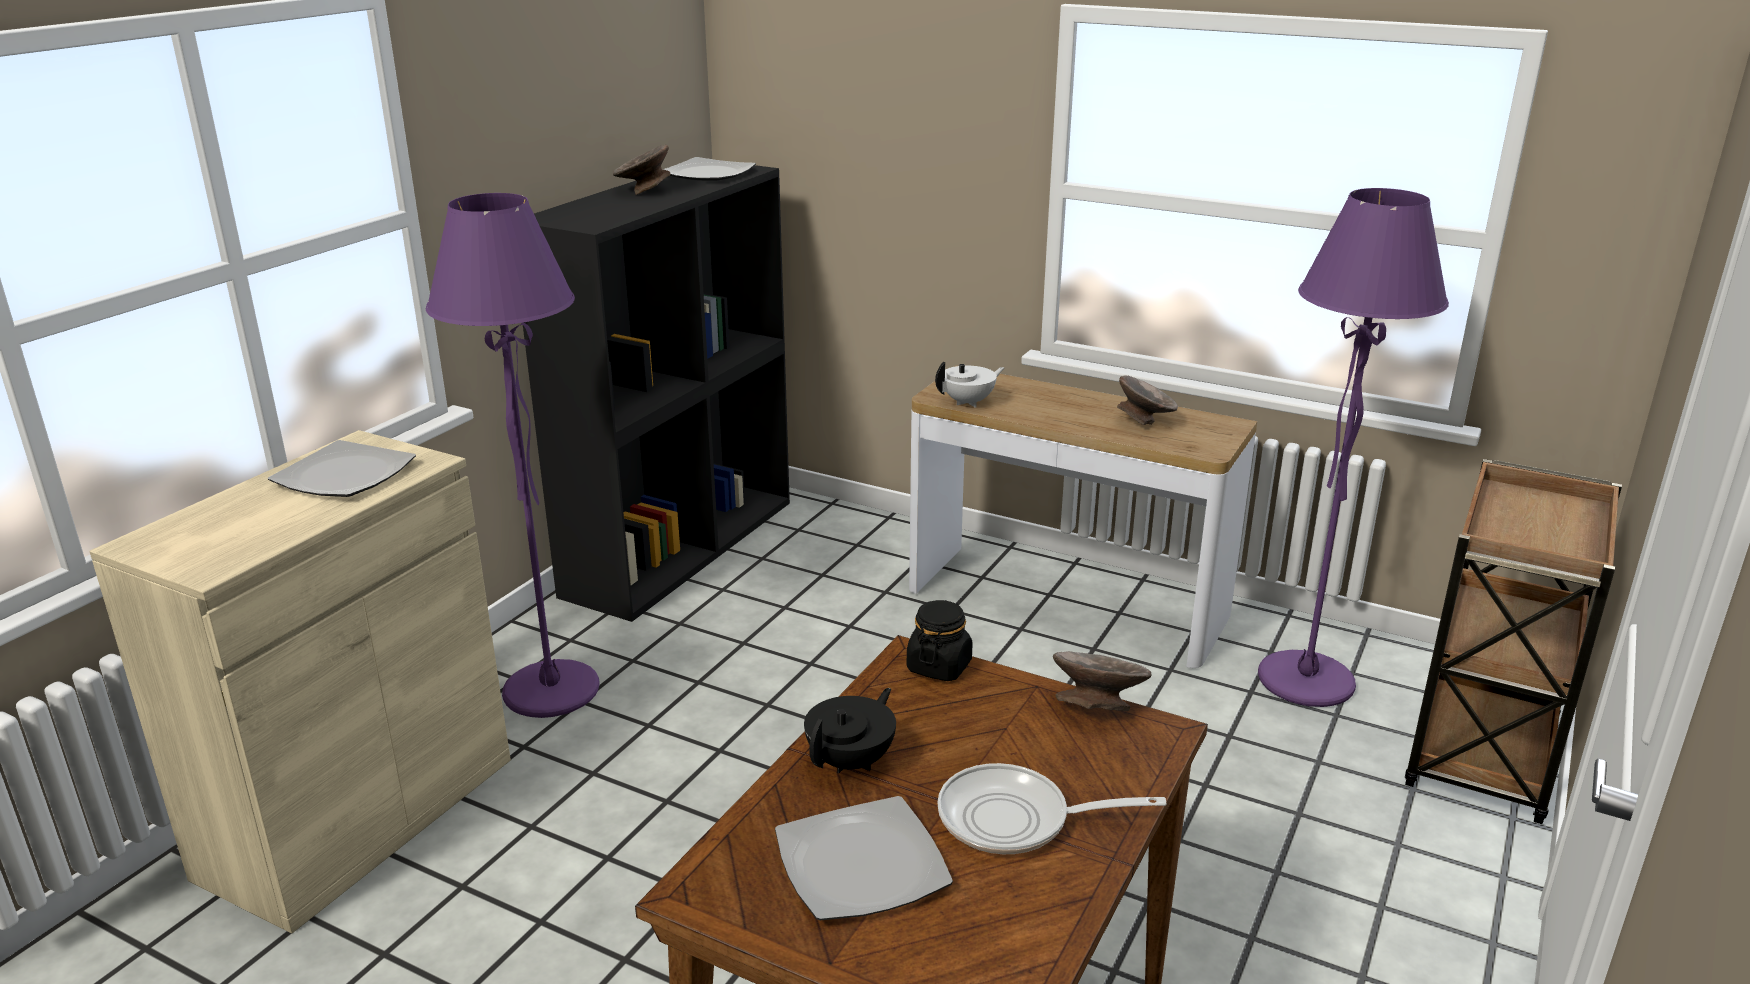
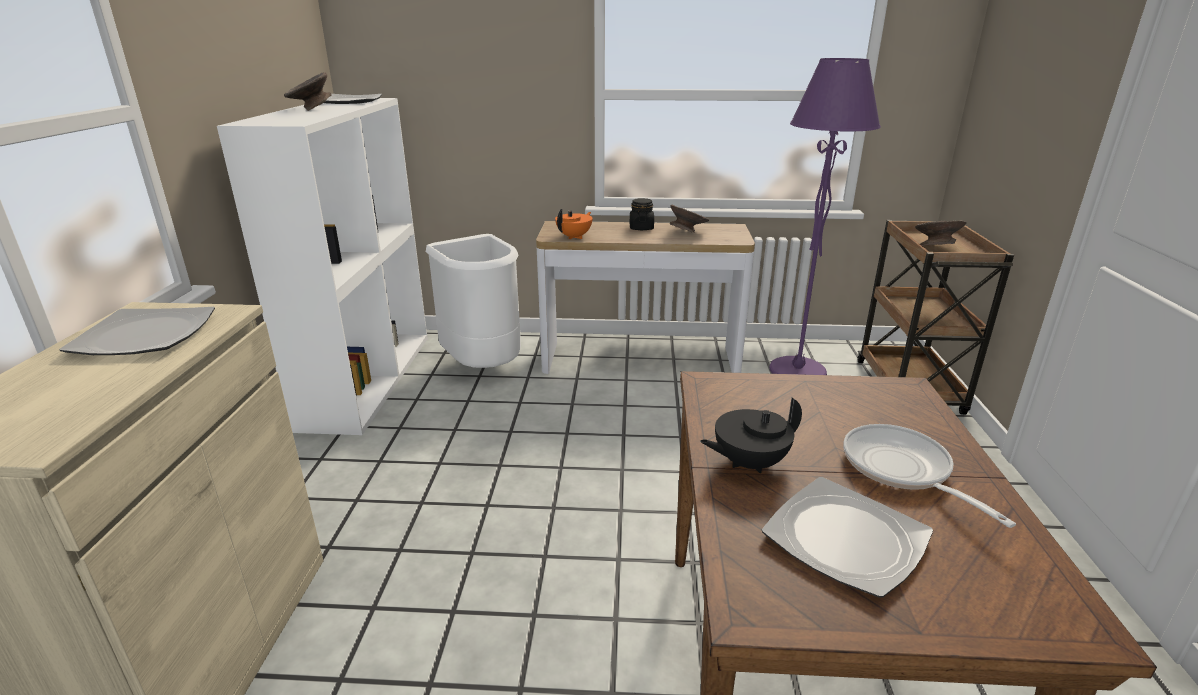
camera: 25 degrees left, 0 degrees up
purple floor lamp [426,193,600,718] -> none
black bookcase [523,165,790,622] -> white bookcase [217,98,428,435]
black teapot [804,688,896,773] -> black teapot turned 120 degrees counterclockwise [700,398,802,473]
black jar [907,600,972,681] -> black jar moved to [630,198,654,230]
white teapot [935,362,1004,408] -> orange teapot [555,209,592,240]
frying pan [937,763,1166,854] -> frying pan turned 90 degrees clockwise [843,424,1016,528]
grey bowl [1053,651,1152,711] -> grey bowl moved to [915,220,967,246]
none -> white trash can [426,234,521,368]

